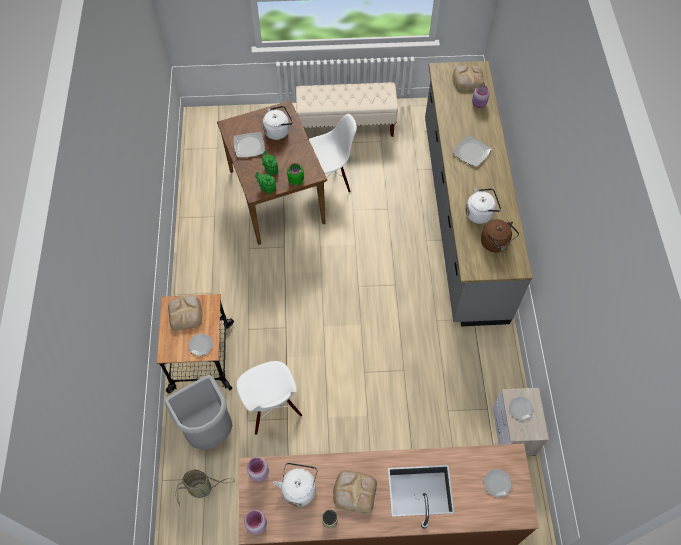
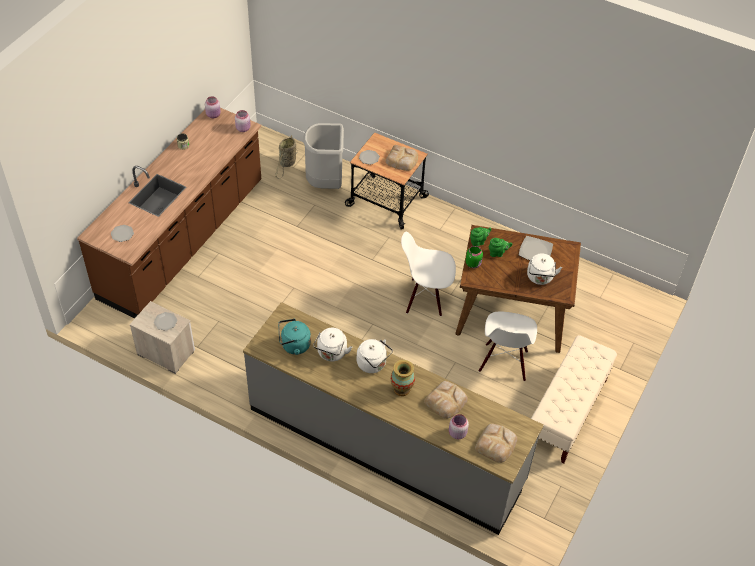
camera: 120 degrees right, 10 degrees down
white chair [237,361,302,435] -> white chair moved to [401,232,456,316]
white kettle [273,463,317,507] -> white kettle moved to [357,339,393,373]
bread [333,471,377,513] -> bread moved to [424,381,468,419]
plate [453,136,491,167] -> vase [391,360,415,396]
brown kettle [481,219,519,253] -> turquoise kettle [278,319,311,355]

